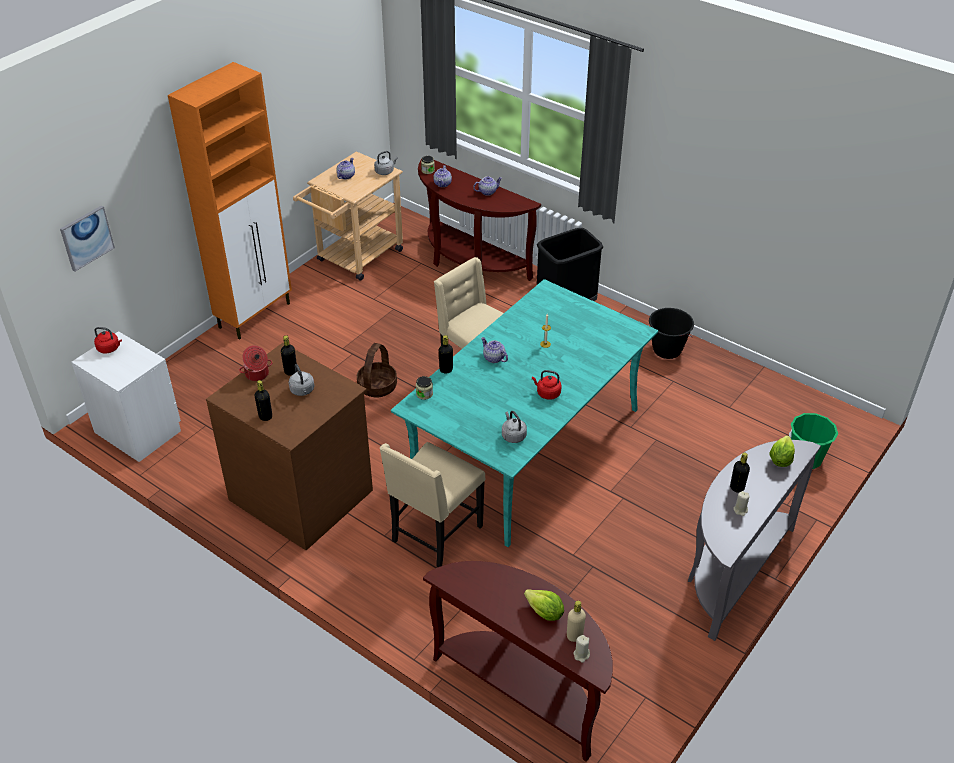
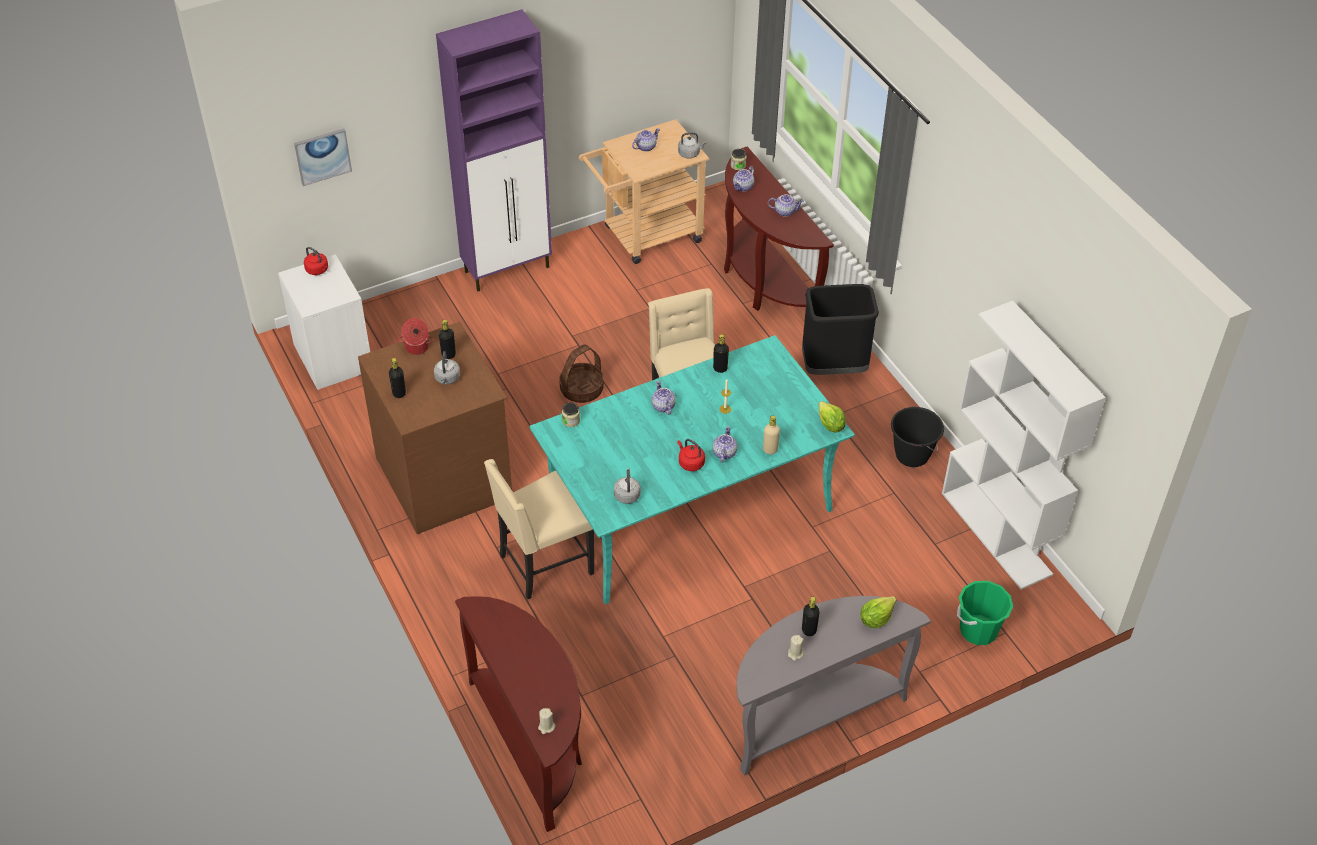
camera: 25 degrees right, 5 degrees up
orange cabinet [168,62,292,340] -> purple cabinet [436,9,552,291]
black bottle [439,335,453,373] -> black bottle moved to [713,334,729,373]
lettuce [524,590,564,621] -> lettuce moved to [819,401,846,433]
beige bottle [567,601,586,642] -> beige bottle moved to [763,416,780,454]
none -> teapot [713,426,737,463]
none -> white bookcase [942,301,1106,589]

